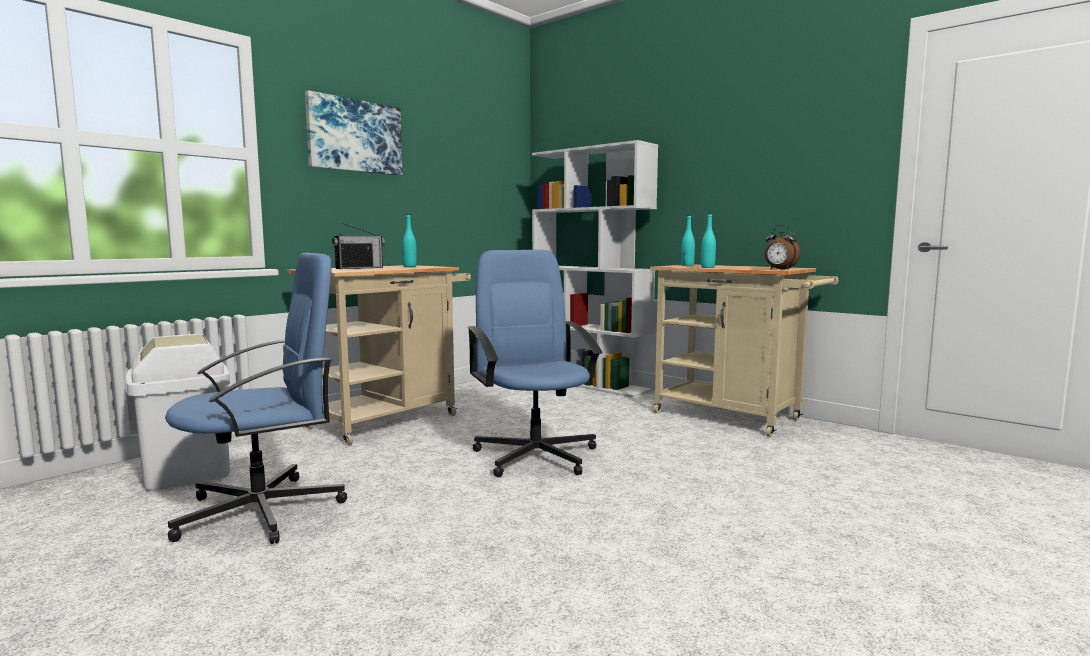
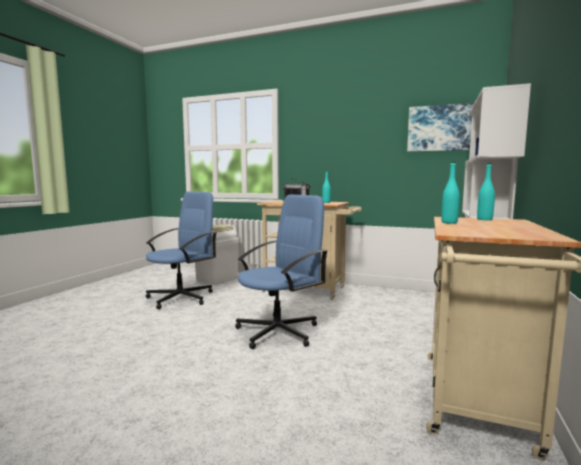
camera: 70 degrees right, 0 degrees up
blue office chair [165,253,347,544] -> blue office chair turned 90 degrees counterclockwise [146,191,216,309]
picture [305,90,402,175] -> picture moved to [407,103,474,152]
alarm clock [765,225,800,270] -> none

